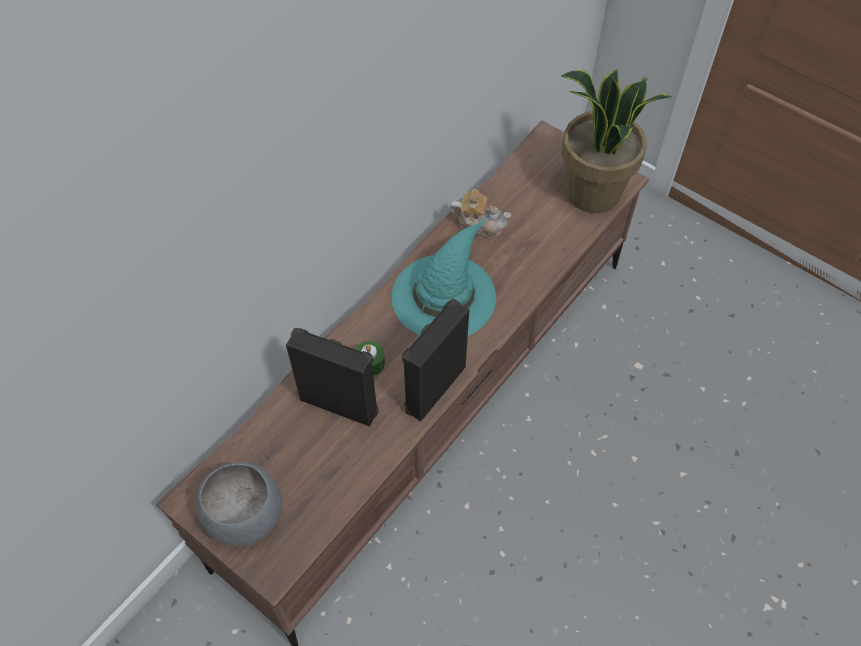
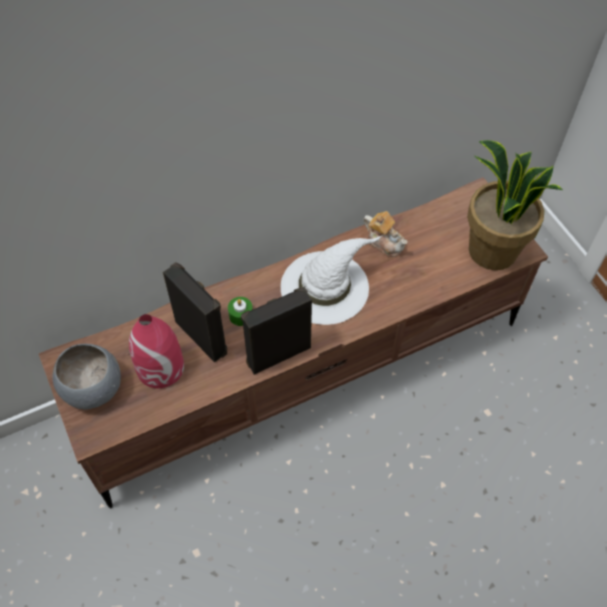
camera: 25 degrees right, 0 degrees up
turquoise hat [392,216,496,336] -> white hat [281,236,382,325]
none -> red vase [129,314,184,388]

